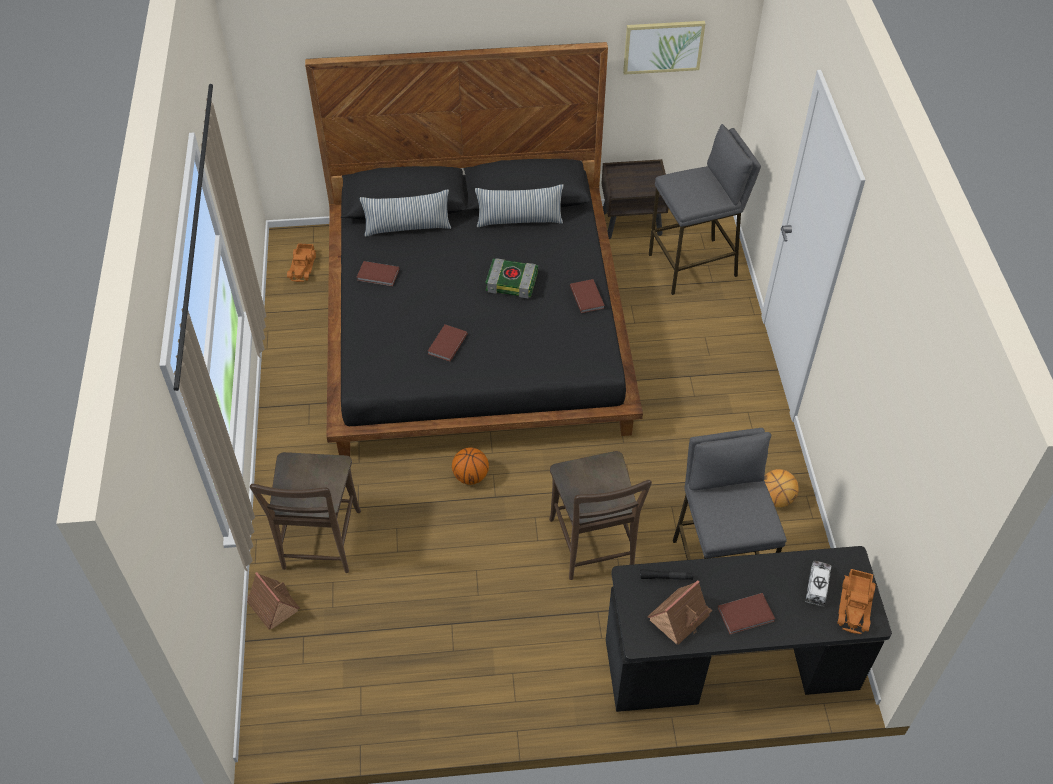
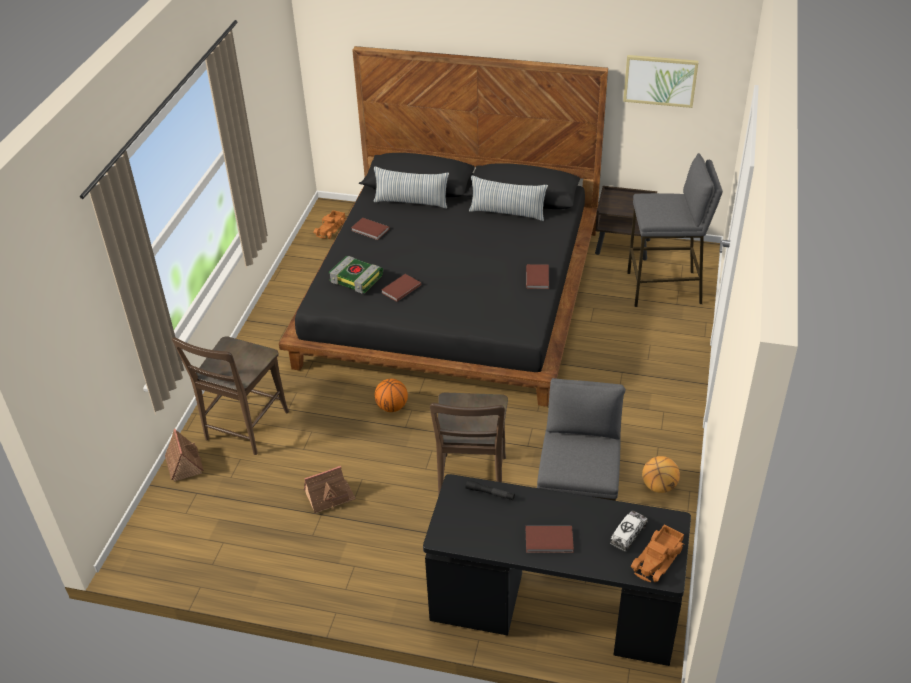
camera: 20 degrees right, 10 degrees down
book [485,258,538,298] -> book moved to [329,256,383,293]
toy house [647,580,712,645] -> toy house moved to [304,466,356,514]

